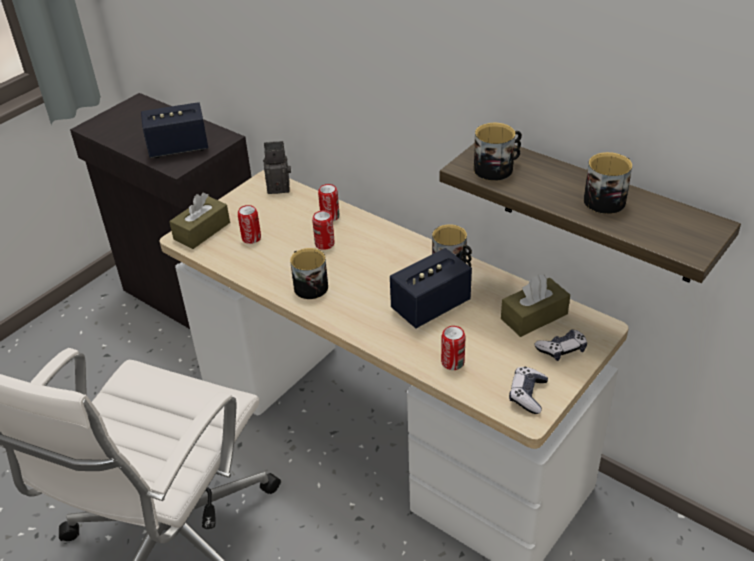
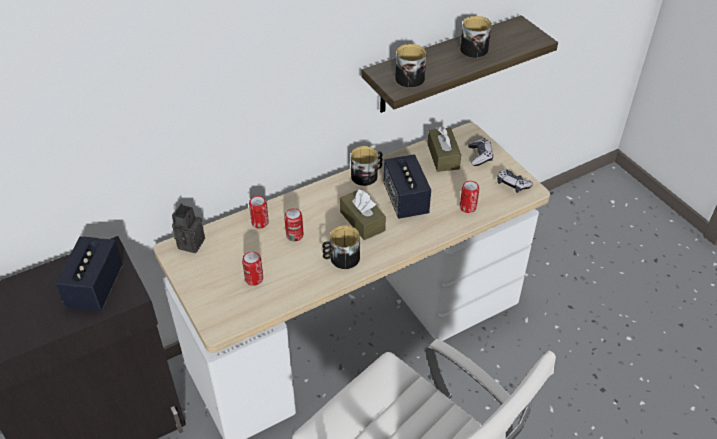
camera: 70 degrees left, 5 degrees up
brown tissue box [169,193,230,249] -> brown tissue box moved to [340,188,386,240]

